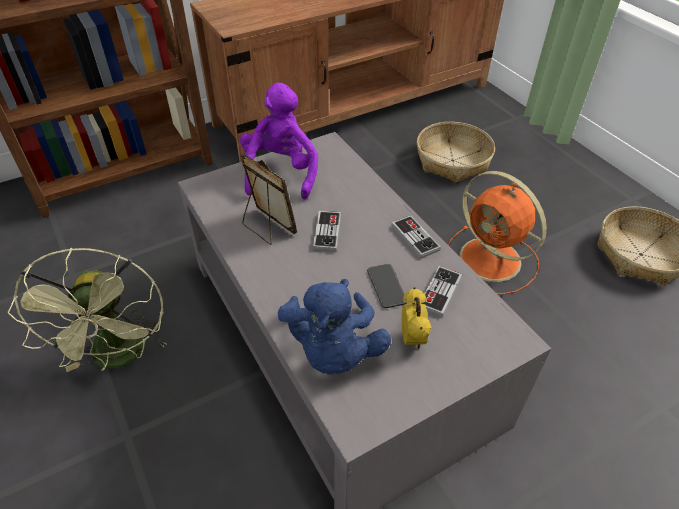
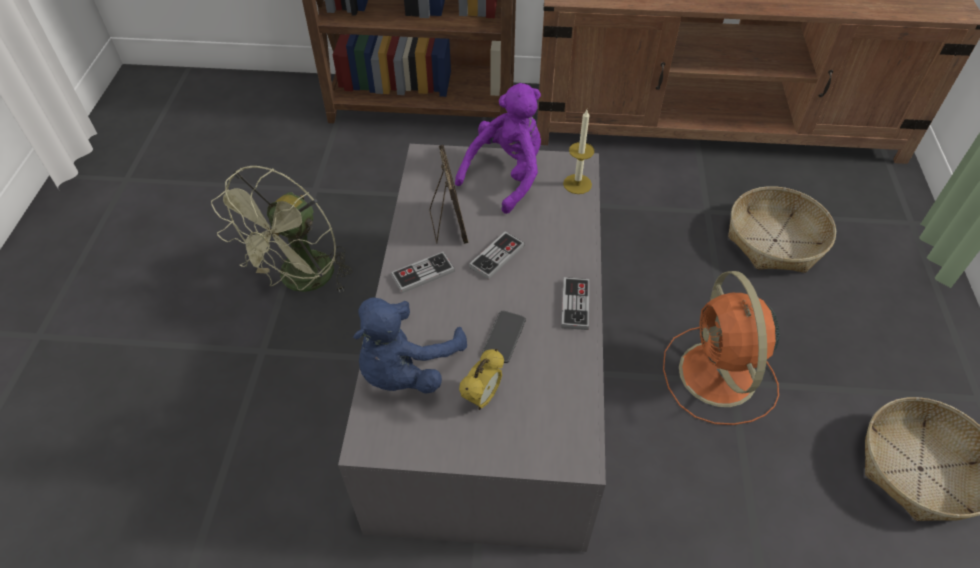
camera: 35 degrees right, 5 degrees up
game controller [420,266,462,317] -> game controller moved to [391,252,455,293]
none -> candle [563,110,594,194]

